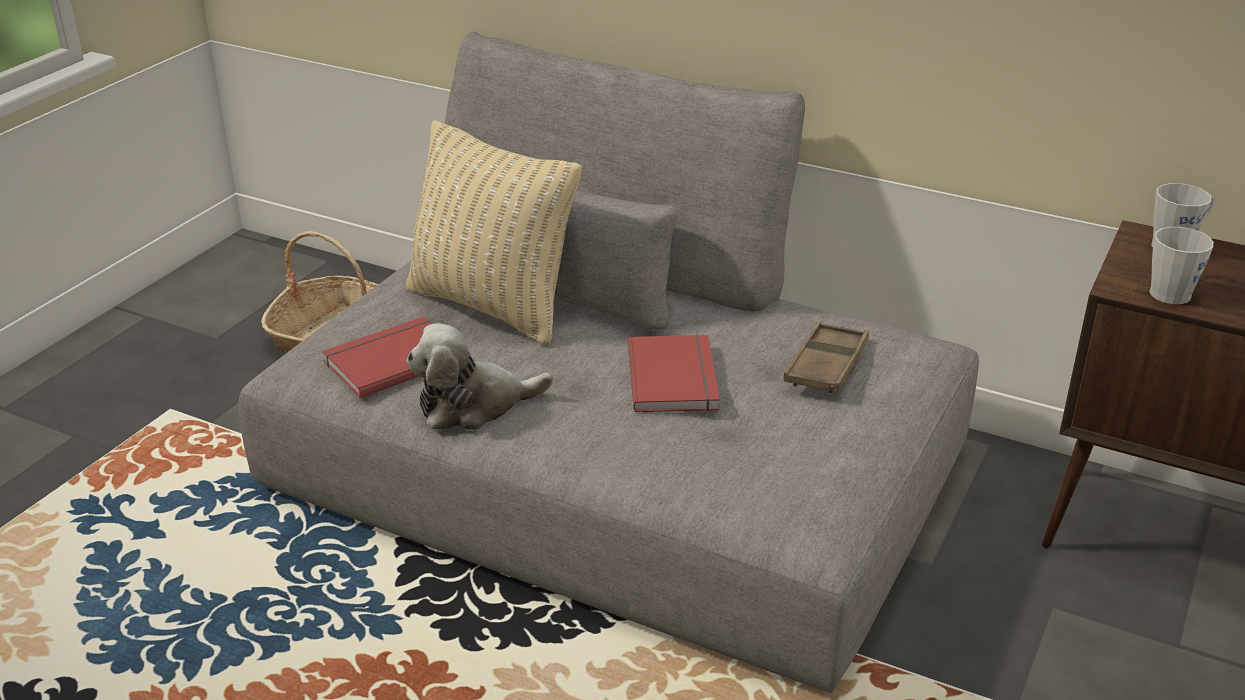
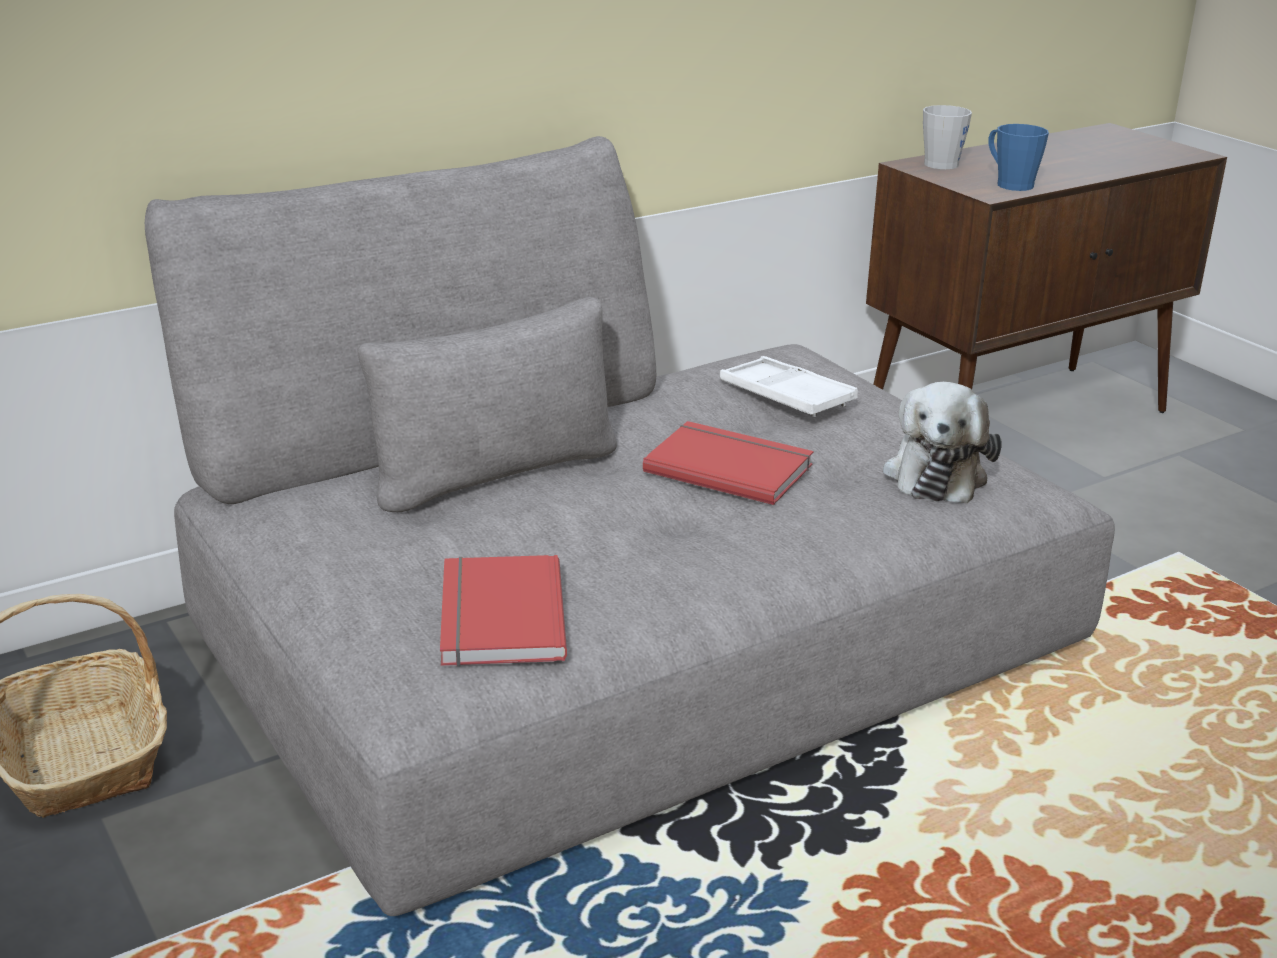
camera: 60 degrees left, 5 degrees down
beige pillow [406,120,581,345] -> none
plush toy [407,323,554,430] -> plush toy moved to [883,382,1002,504]
brown tray [783,322,869,394] -> white tray [720,356,858,417]
grey mug [1150,227,1214,304] -> blue mug [988,124,1049,191]

